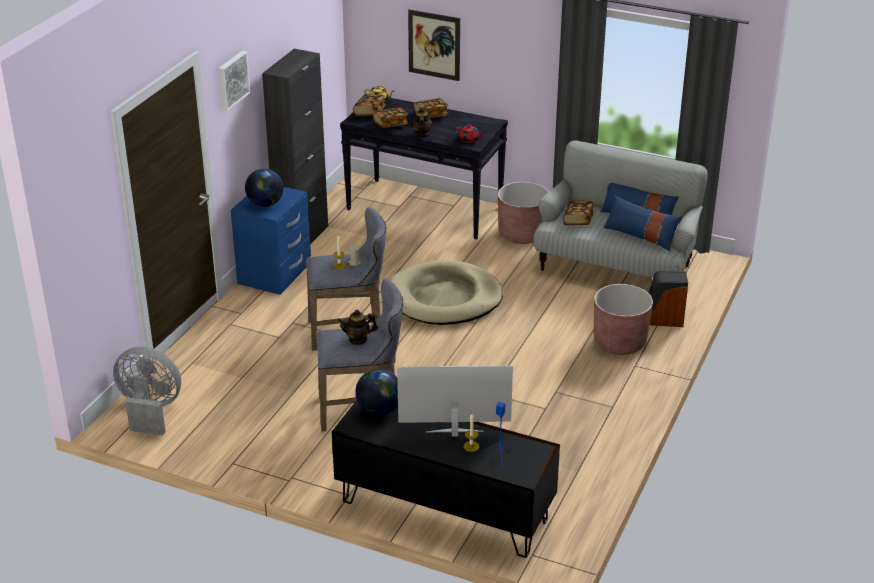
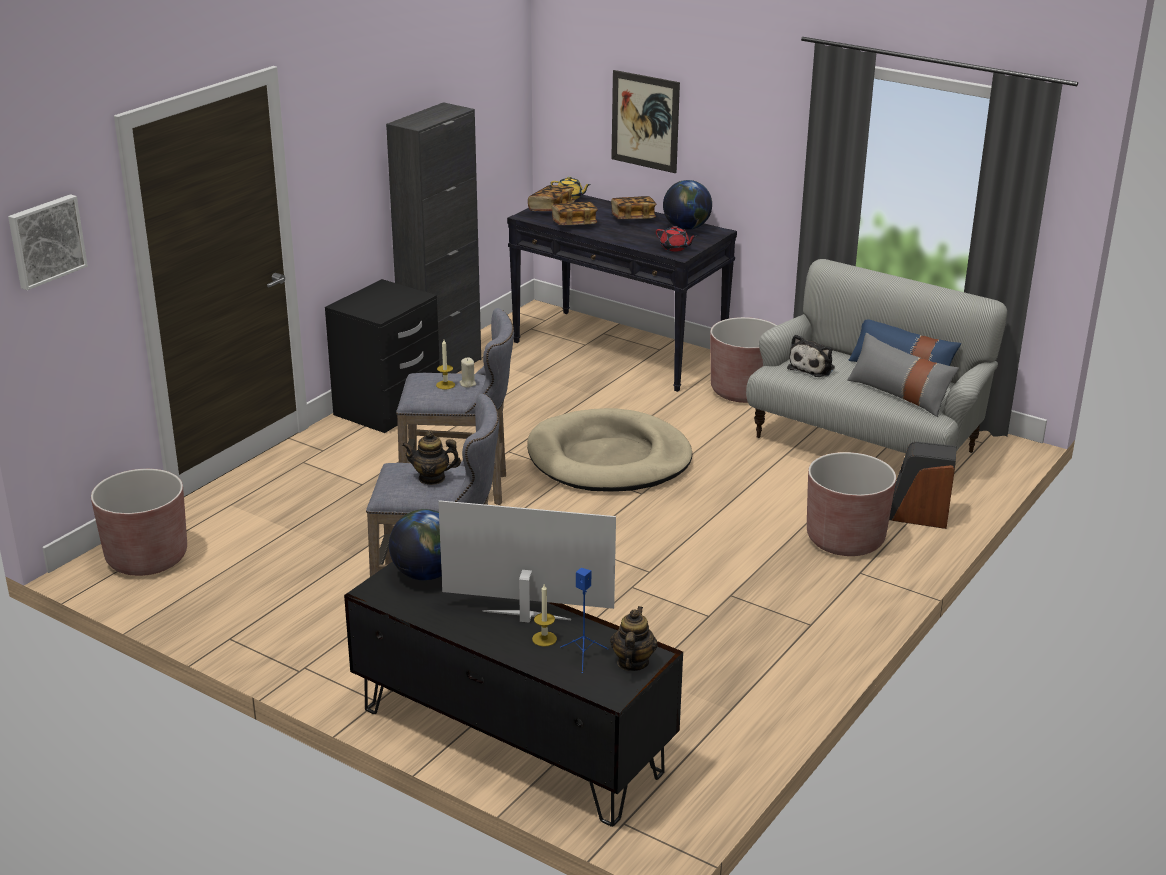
camera: 10 degrees right, 5 degrees down
grey fan [113,347,181,436] -> brown planter [91,469,187,576]
picture [218,51,250,111] -> picture moved to [8,194,88,290]
blue nightstand [231,187,311,295] -> black nightstand [325,279,440,433]
globe [245,169,283,207] -> globe moved to [663,180,712,230]
teapot [411,107,433,137] -> teapot moved to [610,606,658,671]
book [563,200,594,225] -> plush toy [787,334,835,377]
blue pillow [604,194,682,251] -> grey pillow [847,333,959,417]

